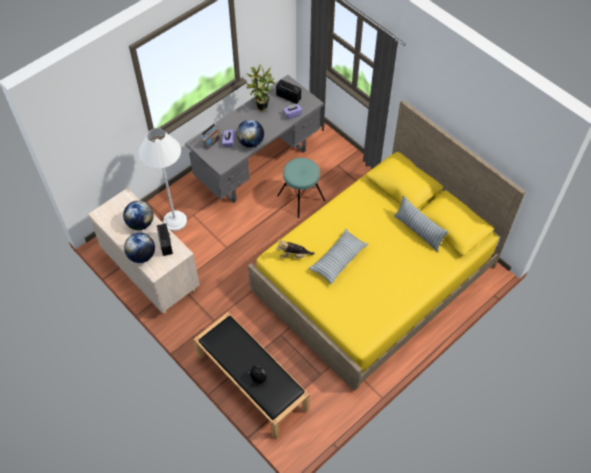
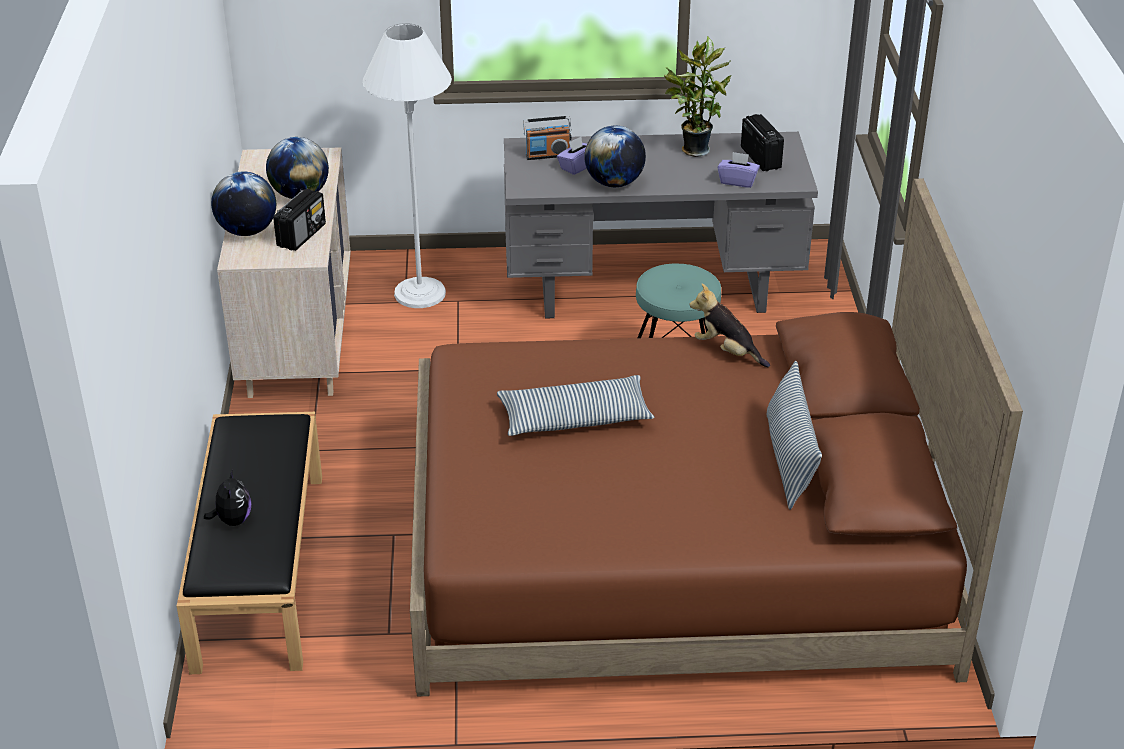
camera: 40 degrees right, 20 degrees down
yellow bed [248,100,525,390] -> brown bed [410,179,1023,697]
plush toy [276,239,315,258] -> plush toy moved to [690,284,770,367]

